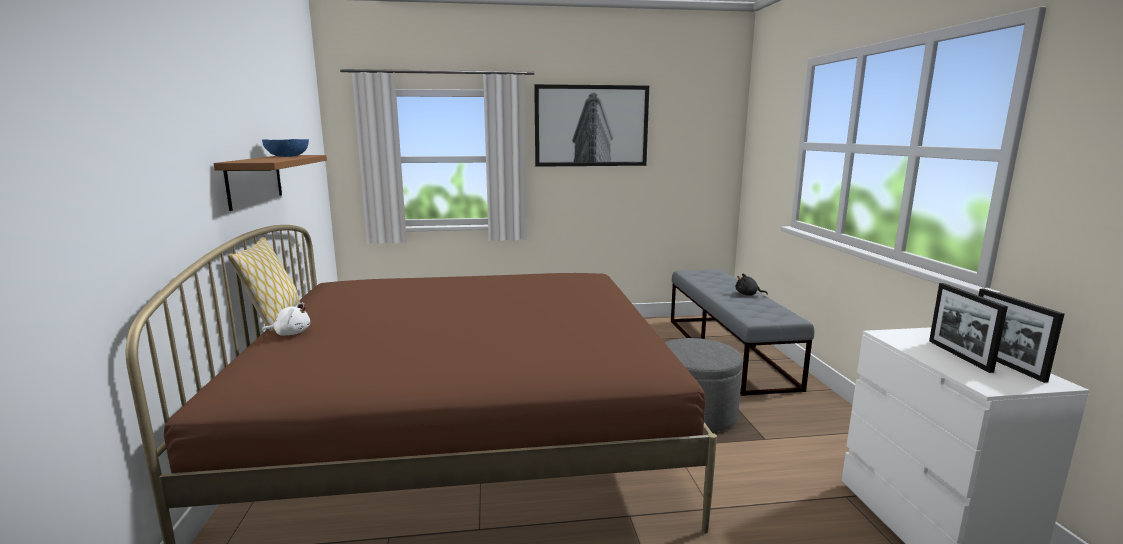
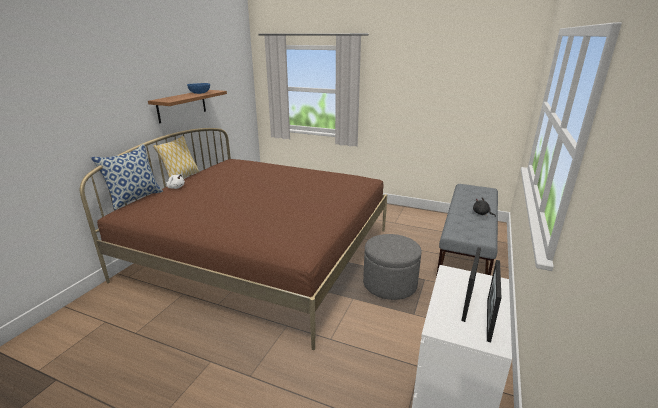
camera: 30 degrees right, 10 degrees up
picture [534,84,649,167] -> none
none -> pillow [91,144,163,210]

